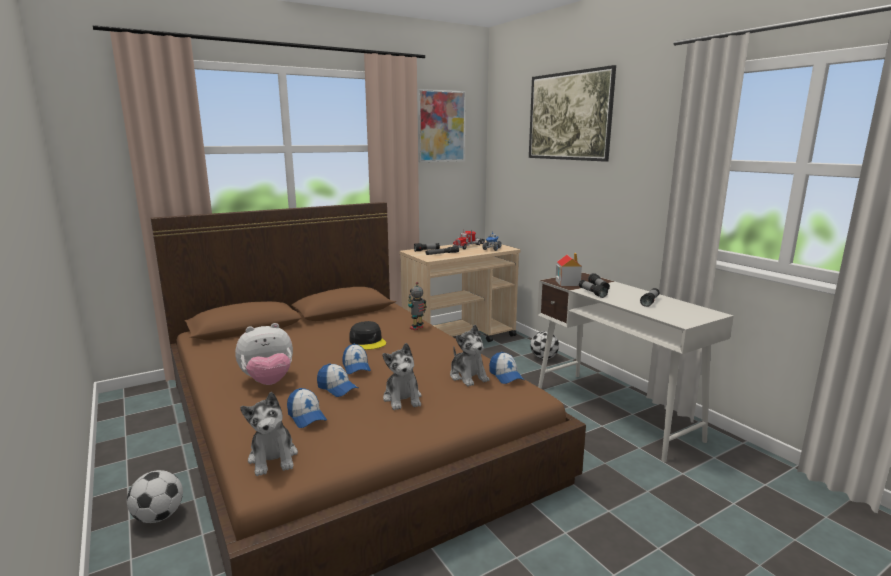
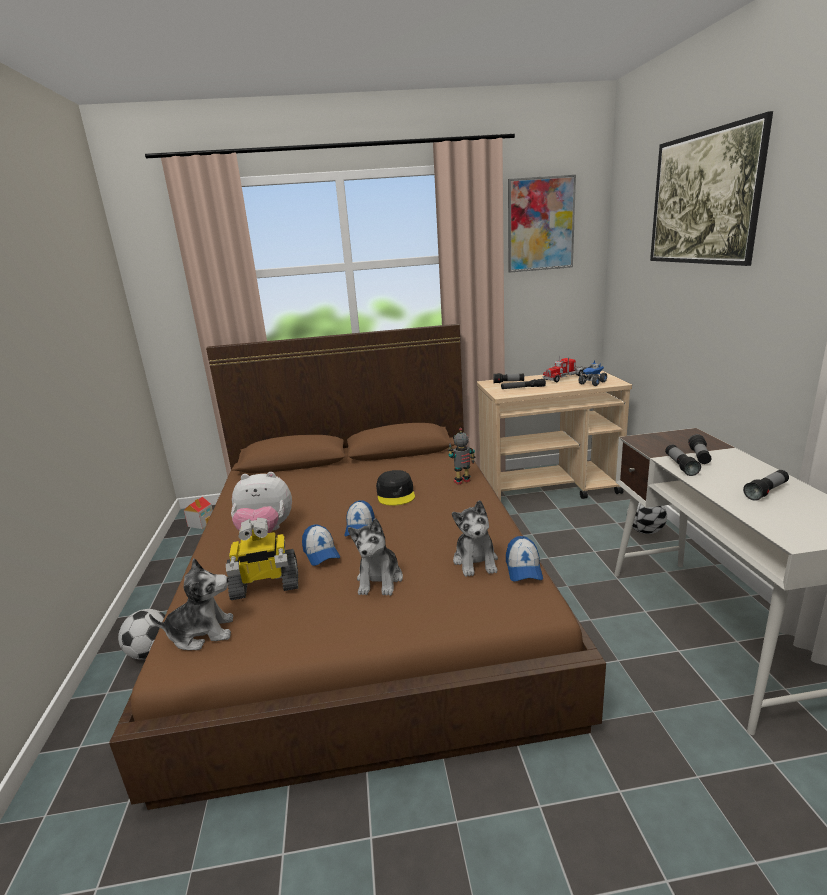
camera: 25 degrees right, 5 degrees up
plush toy [240,392,298,476] -> plush toy turned 105 degrees counterclockwise [149,558,233,650]
cap [287,388,327,428] -> toy robot [226,517,298,600]
toy house [556,253,582,286] -> toy house moved to [184,497,213,529]

